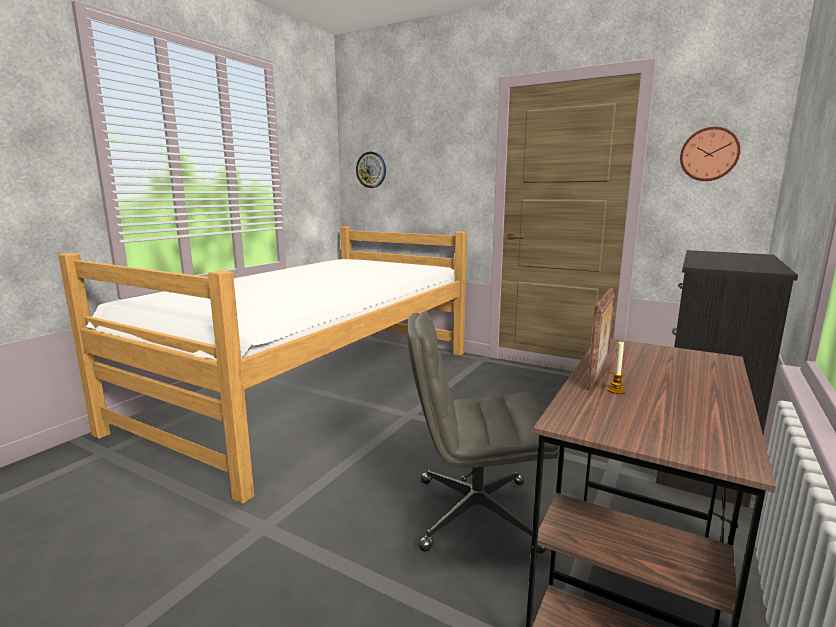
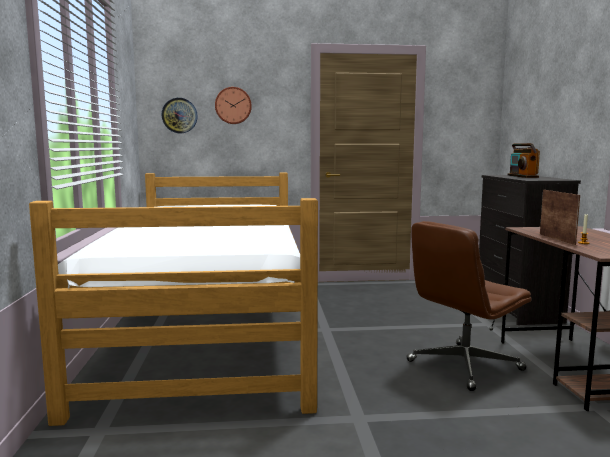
camera: 35 degrees left, 5 degrees down
grey office chair [407,312,559,554] -> brown office chair [406,221,532,391]
wall clock [680,127,741,181] -> wall clock moved to [215,87,252,124]
none -> radio [508,143,540,178]

